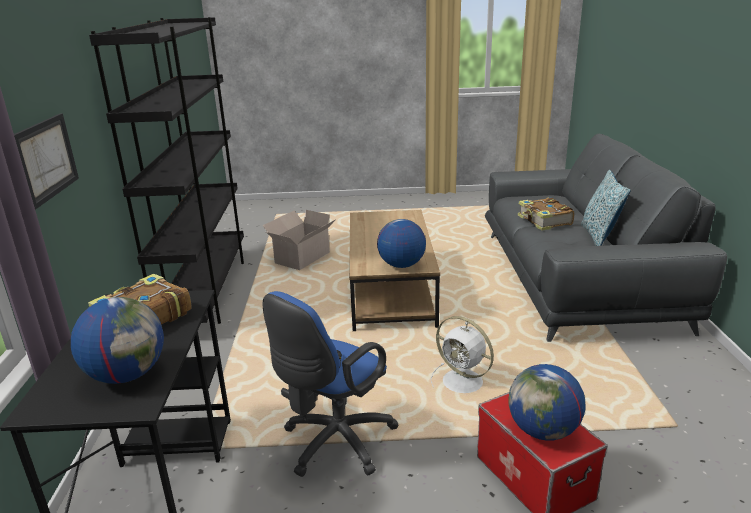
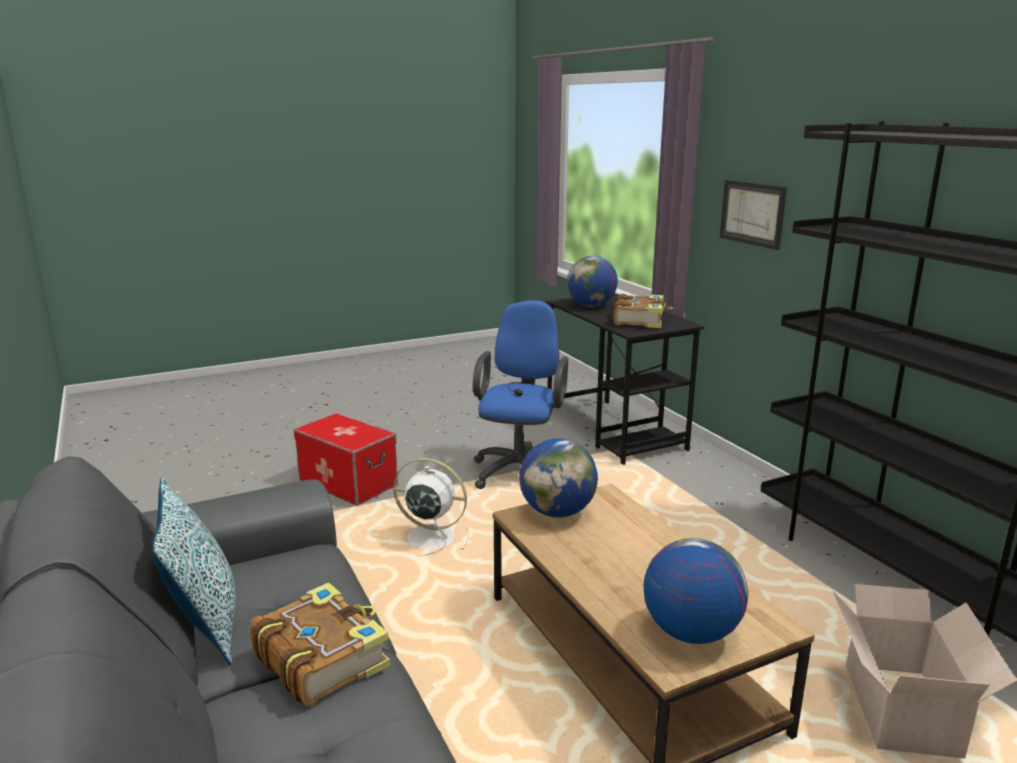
camera: 155 degrees right, 5 degrees down
globe [508,364,586,440] -> globe moved to [644,538,748,644]

